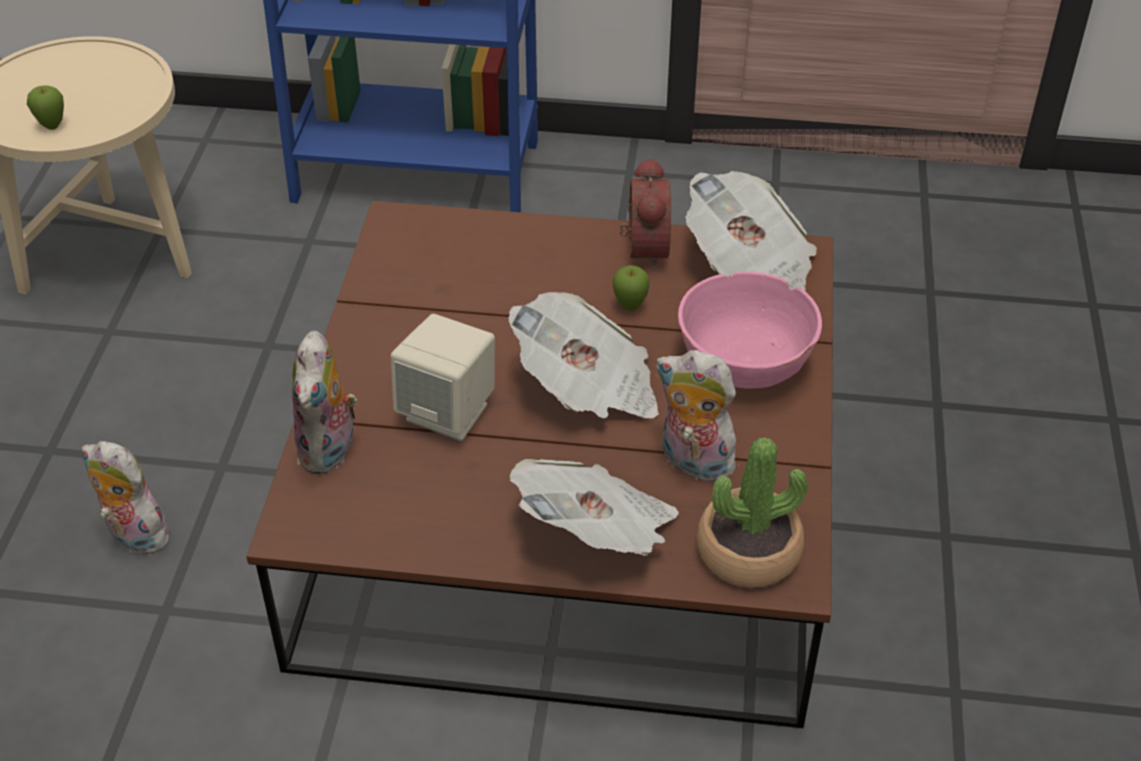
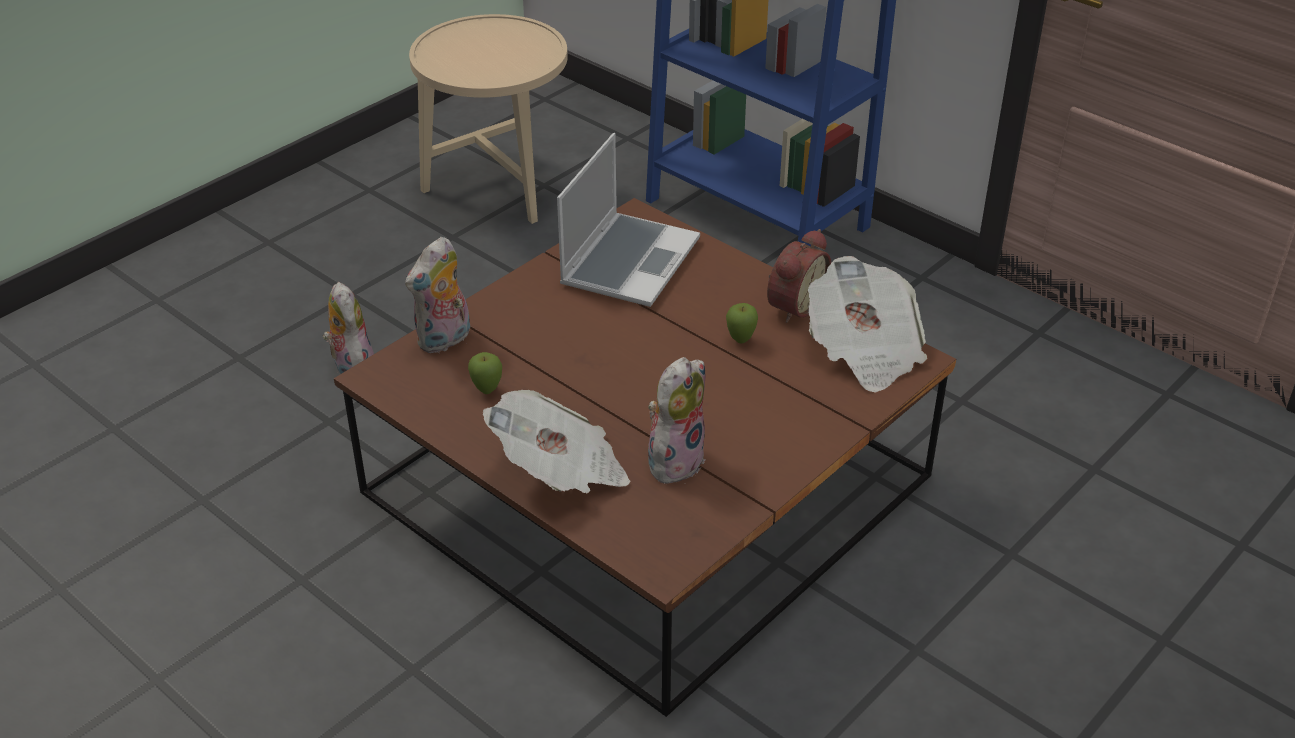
camera: 35 degrees right, 5 degrees down
apple [27,86,64,130] -> apple moved to [468,352,502,394]
beige speaker [391,314,495,441] -> none
newspaper [509,292,659,419] -> none
plush toy [656,350,743,484] -> plush toy turned 60 degrees clockwise [648,357,706,484]
pink bowl [678,271,822,389] -> none
potted plant [697,437,808,588] -> none
none -> laptop [557,133,700,307]

